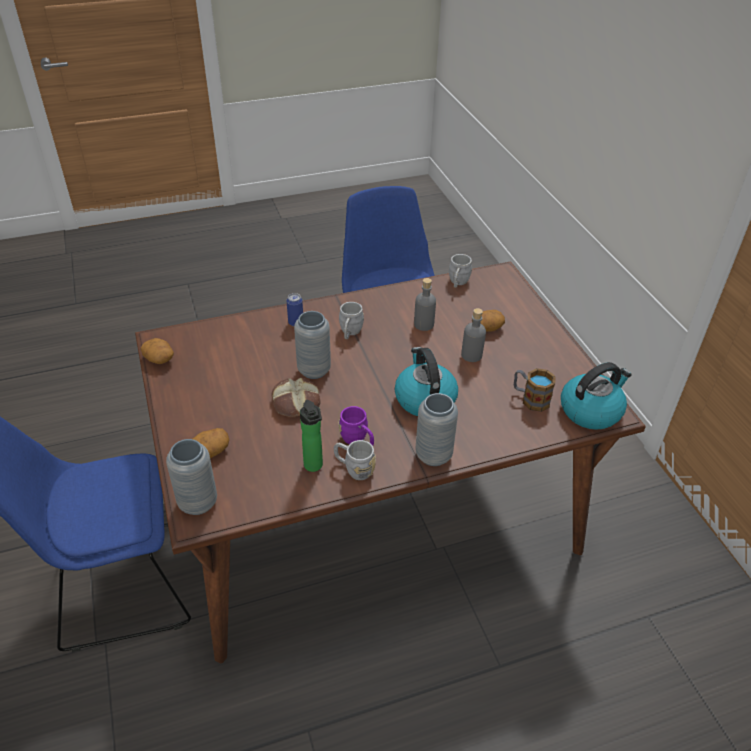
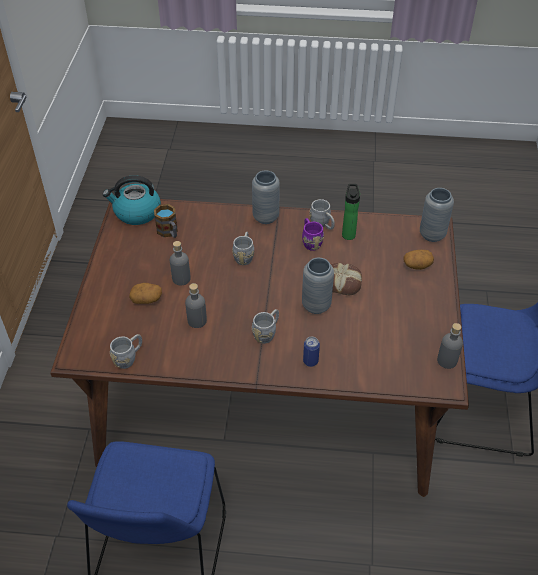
camera: 155 degrees left, 5 degrees up
potato [140,338,174,364] -> grey bottle [437,323,463,369]
kettle [395,347,458,416] -> grey mug [232,232,254,265]

